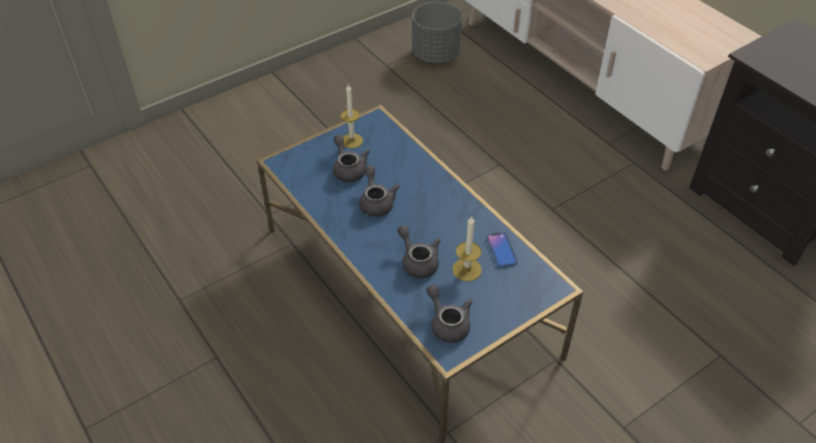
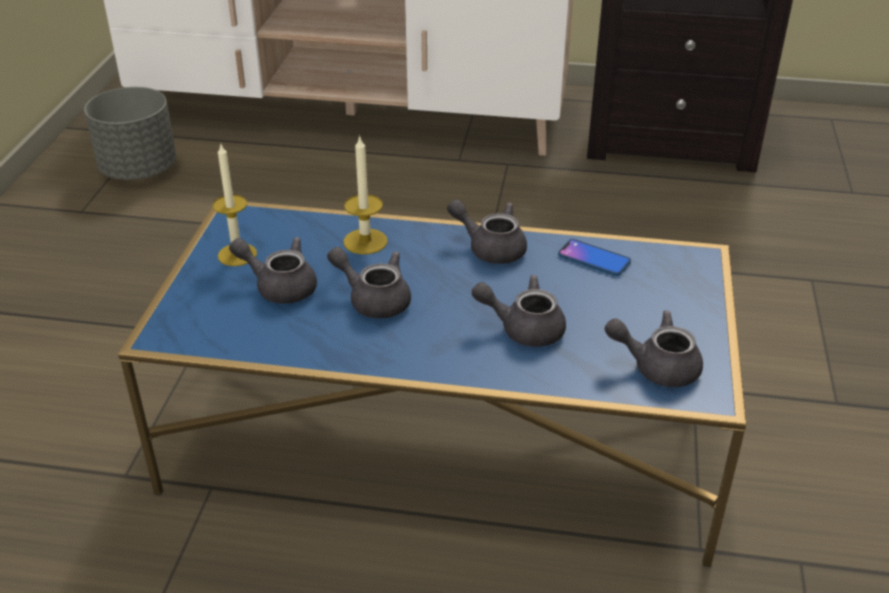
camera: 45 degrees left, 10 degrees down
candle [452,215,482,282] -> candle moved to [344,135,388,254]
none -> grey teapot [447,199,527,264]

